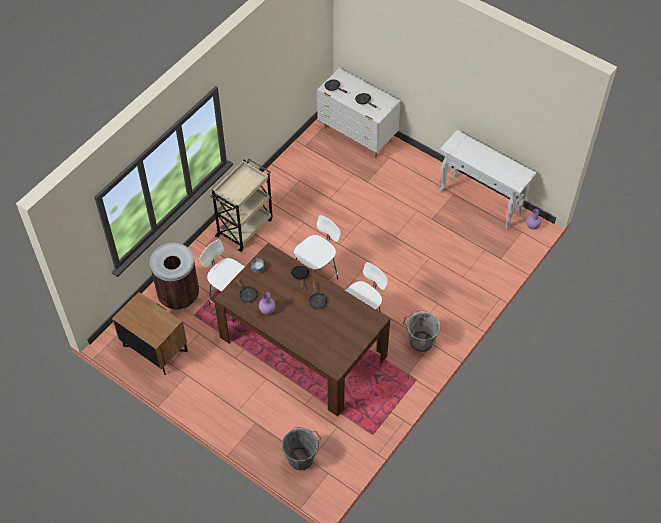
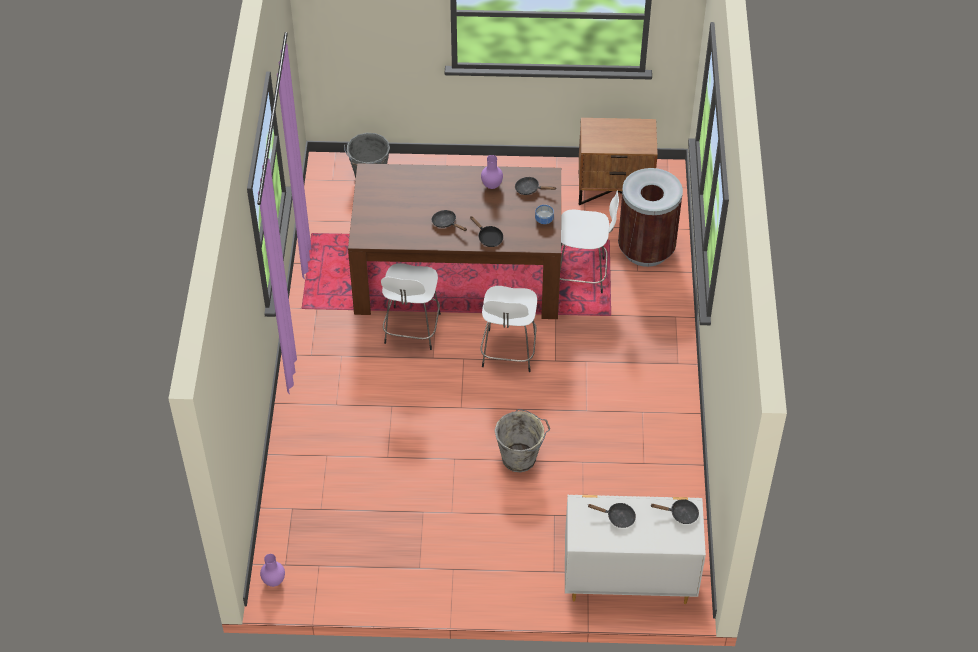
camera: 145 degrees right, 5 degrees down
beige cart [210,159,272,252] -> none
grey bucket [403,310,440,352] -> grey bucket moved to [495,409,550,473]
white console table [439,130,536,229] -> none

